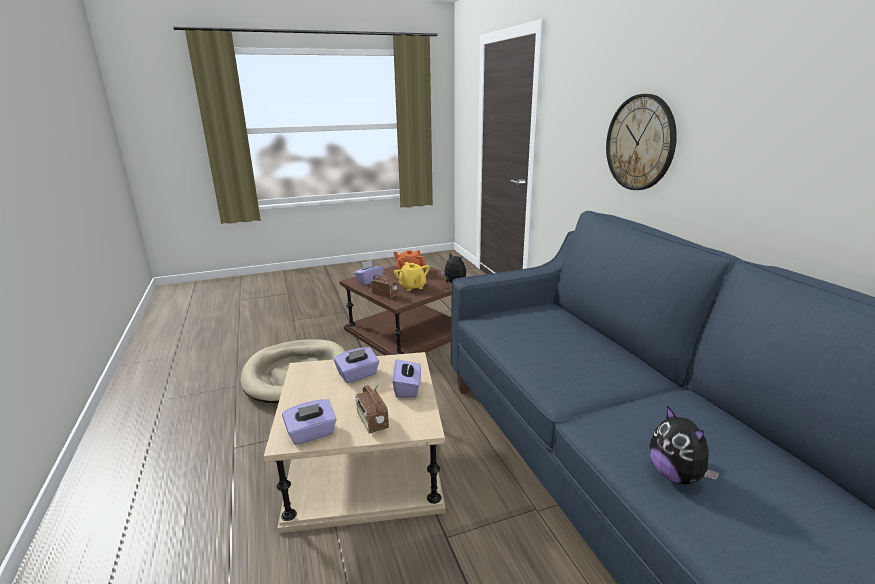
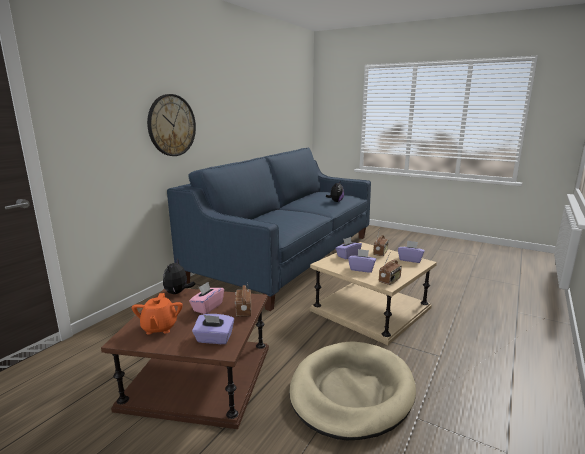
camera: 130 degrees left, 5 degrees down
yellow teapot [394,262,430,291] -> pink tissue box [189,282,224,314]
none -> radio [379,253,402,285]

